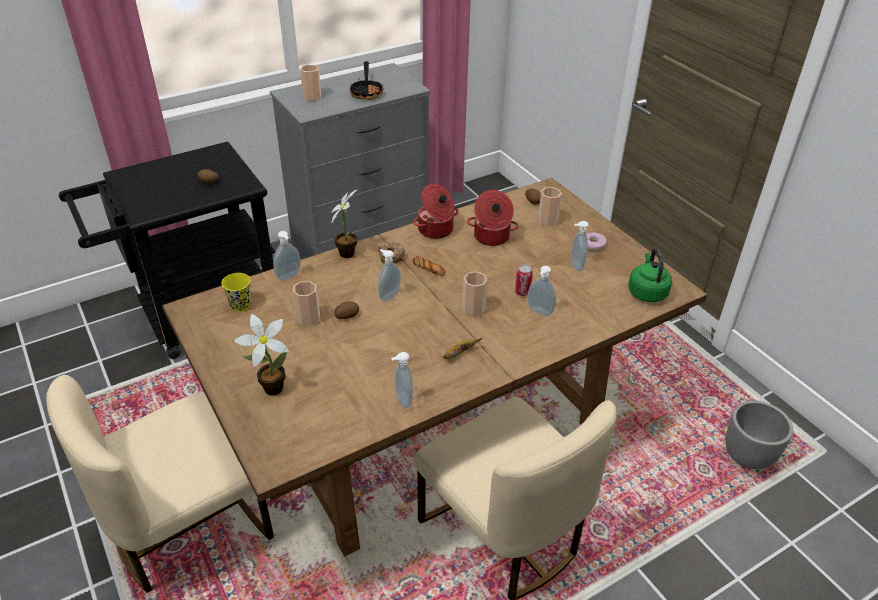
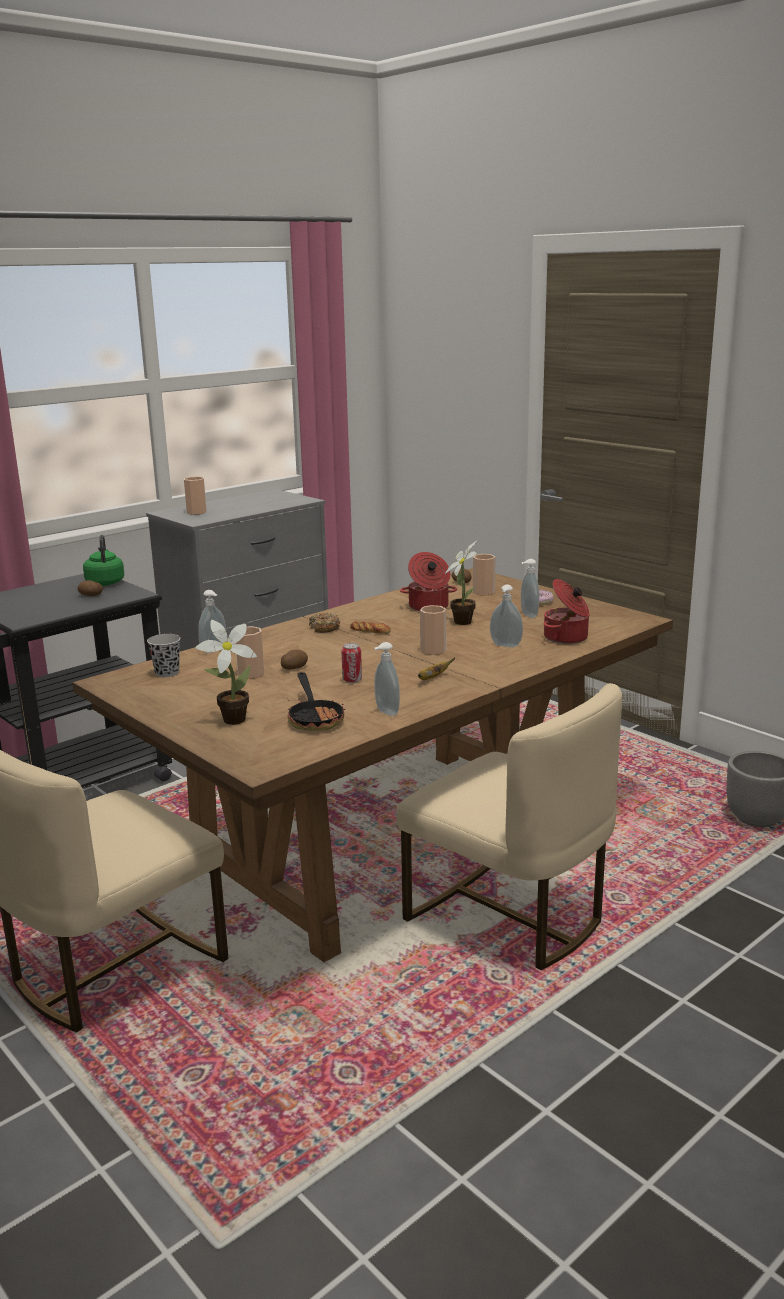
camera: 10 degrees left, 20 degrees down
yellow cup [221,273,251,312] -> black cup [147,634,181,677]
potted plant [331,189,358,258] -> potted plant moved to [445,541,477,625]
frying pan [350,61,383,100] -> frying pan moved to [287,672,345,731]
soap dispenser [378,249,401,301] -> none
cooking pot [413,184,459,239] -> cooking pot moved to [544,579,590,644]
can [515,265,533,296] -> can moved to [341,643,362,683]
green kettle [628,249,672,302] -> green kettle moved to [83,535,125,586]

